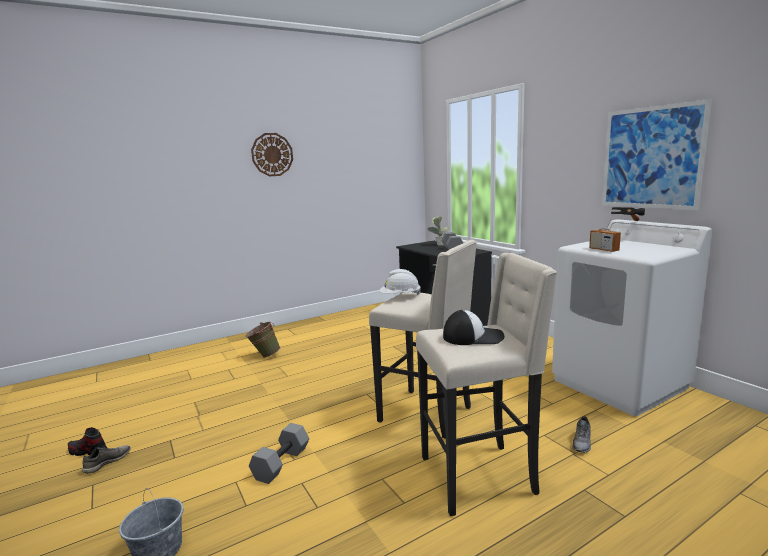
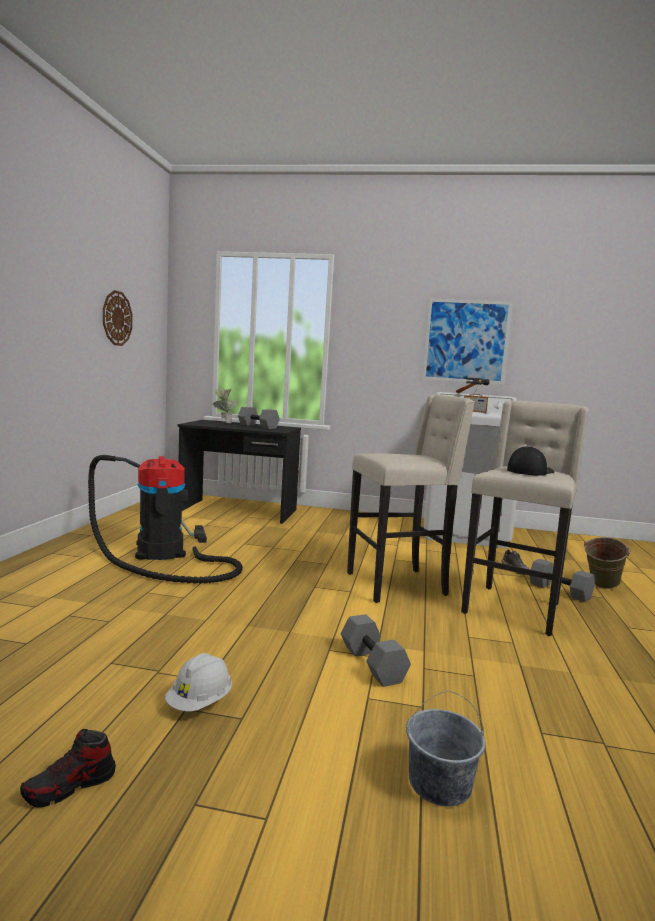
camera: 50 degrees left, 5 degrees down
grey shoe [82,446,131,474] -> none
green bucket [245,321,281,358] -> green bucket moved to [584,537,631,589]
wall clock [251,133,293,176] -> wall clock moved to [103,290,132,346]
white hard hat [380,269,421,295] -> white hard hat moved to [165,653,232,711]
none -> vacuum cleaner [88,455,243,584]
none -> grey dumbbell [529,559,595,602]

